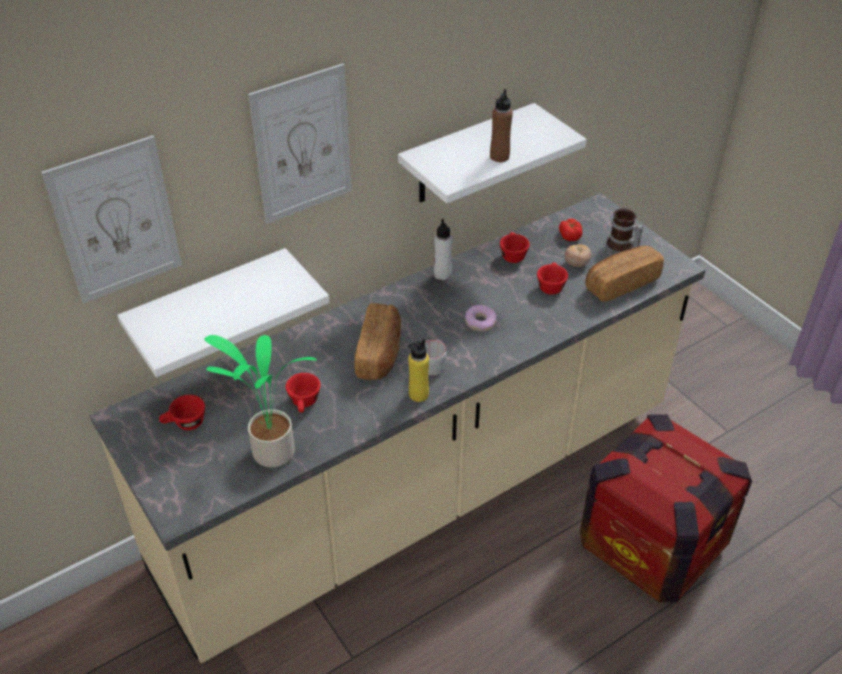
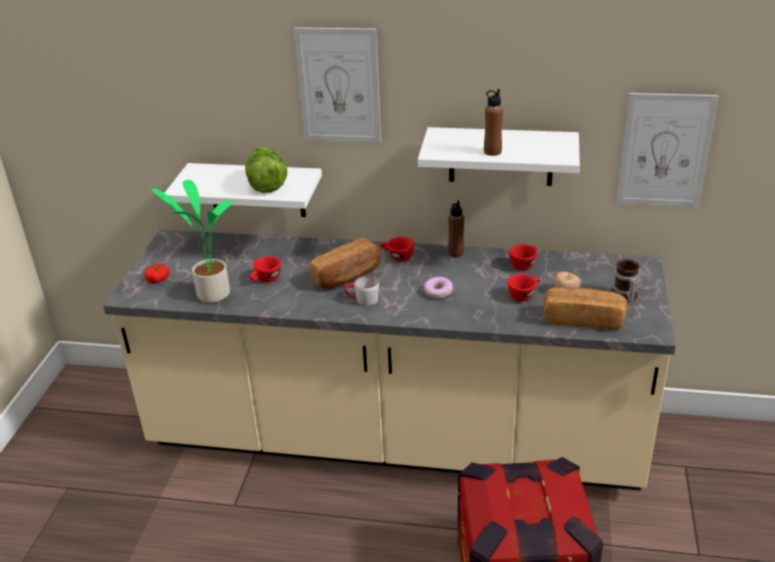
camera: 45 degrees right, 10 degrees down
picture [41,135,182,303] -> picture moved to [616,93,719,207]
red cup [159,395,205,430] -> red cup moved to [381,237,414,262]
yellow bottle [408,339,429,402] -> none
white bottle [434,219,453,280] -> brown bottle [448,200,464,257]
tomato [559,219,582,241] -> tomato moved to [144,264,170,284]
none -> lettuce [245,148,287,193]

